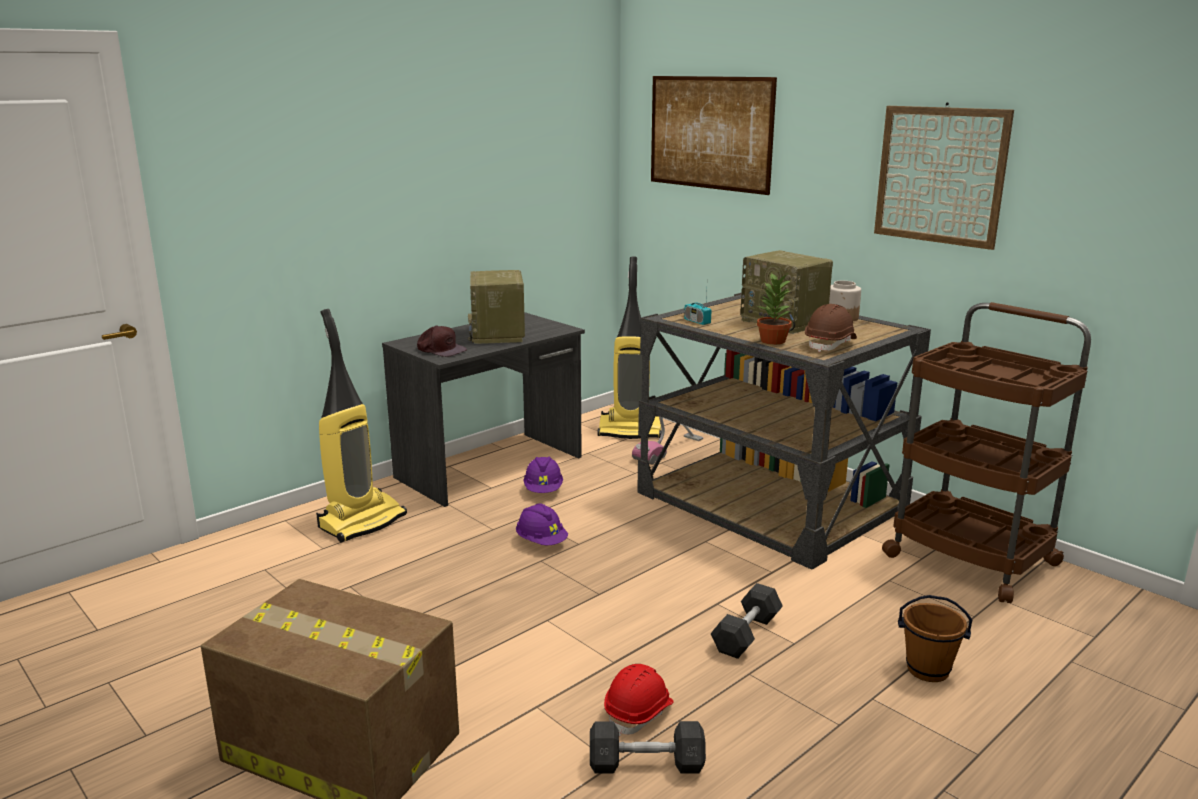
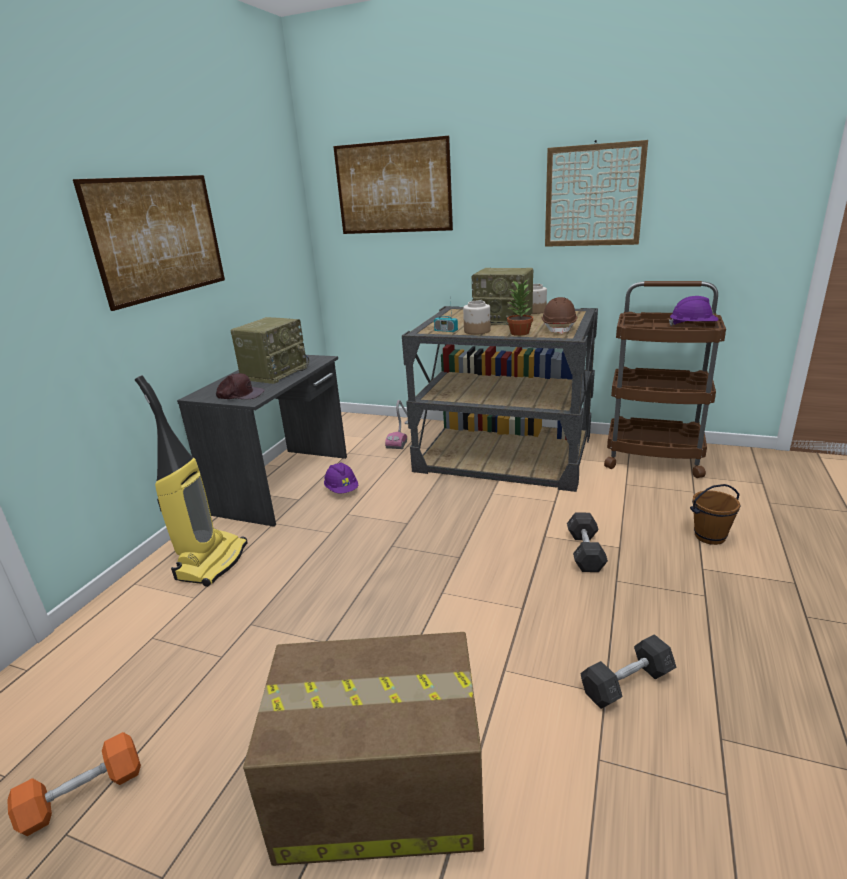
camera: 25 degrees left, 5 degrees up
radio [468,270,525,344] -> radio turned 120 degrees counterclockwise [231,317,309,384]
purple hard hat [516,504,568,545] -> purple hard hat moved to [669,296,719,326]
vacuum cleaner [597,256,662,439] -> none
red hard hat [604,664,674,736] -> none
none -> orange dumbbell [7,732,141,836]
none -> picture [73,175,225,311]
none -> jar [463,301,491,335]

